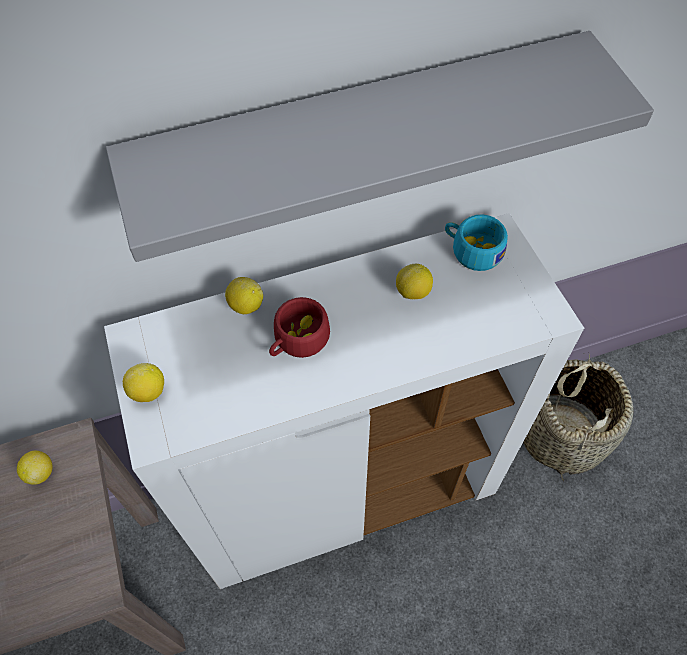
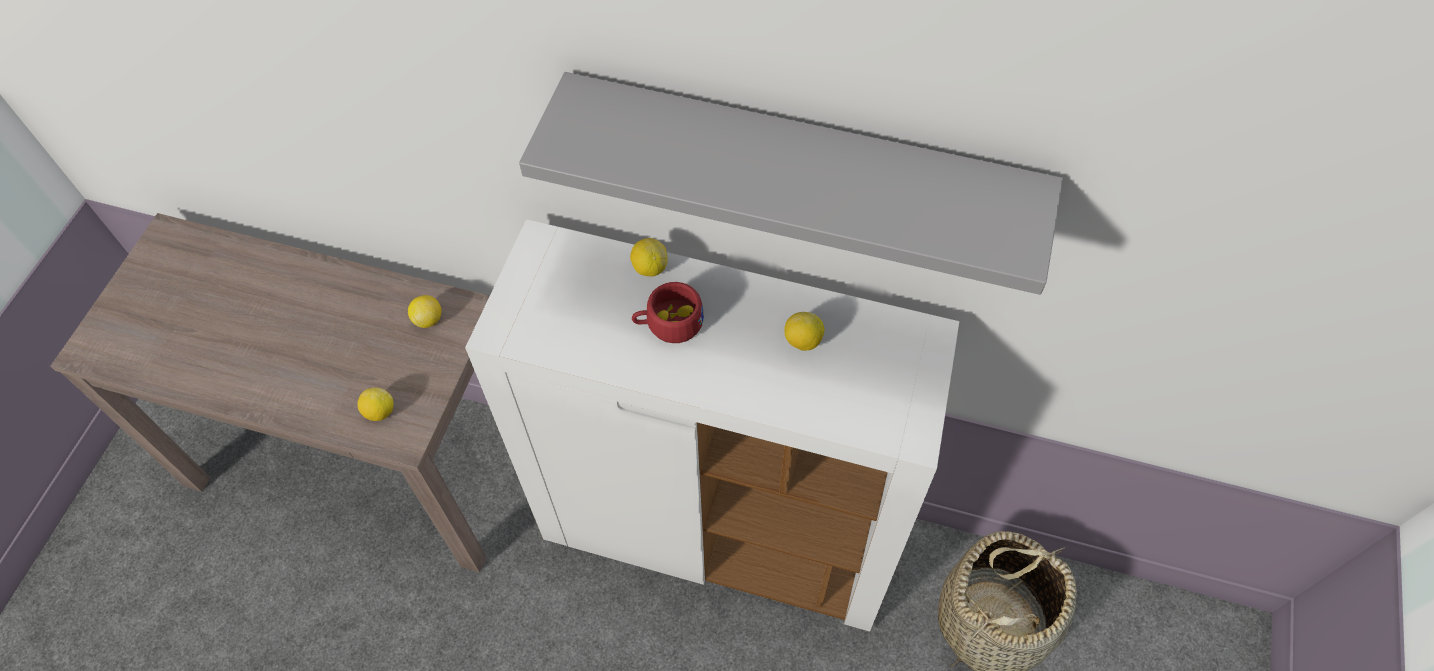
camera: 35 degrees right, 0 degrees up
lemon [123,363,164,402] -> lemon moved to [357,387,393,421]
turquoise cup [445,214,508,271] -> none

